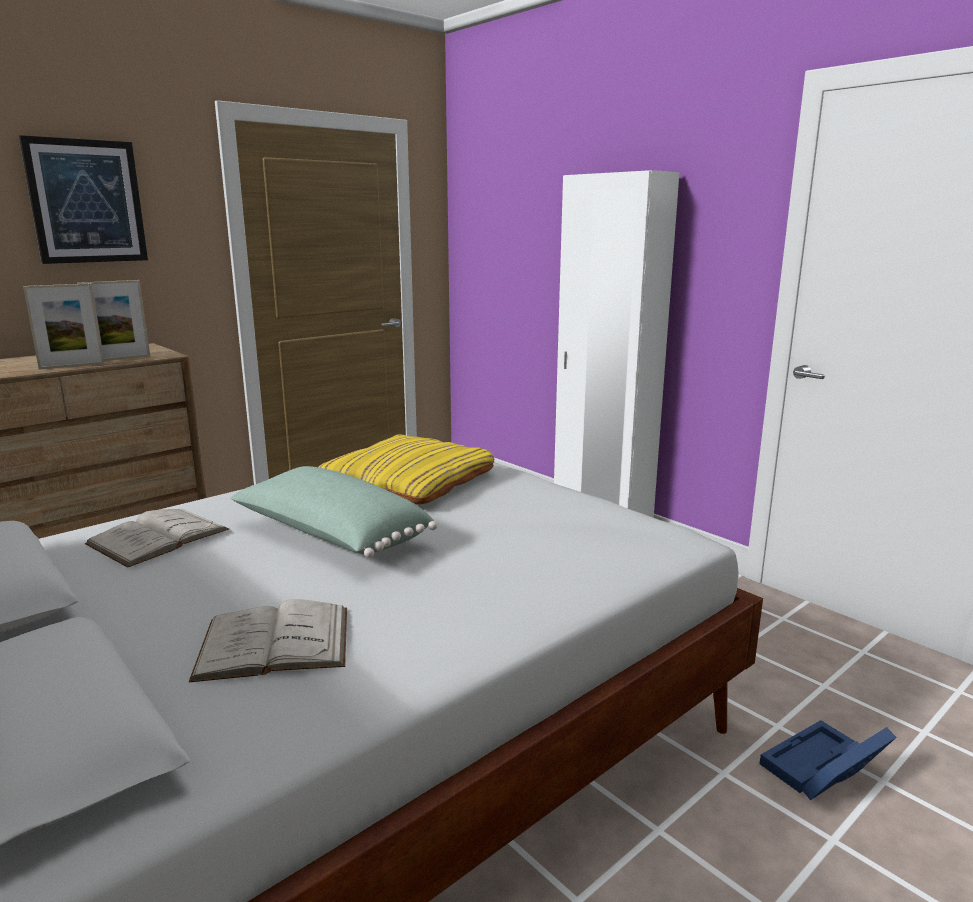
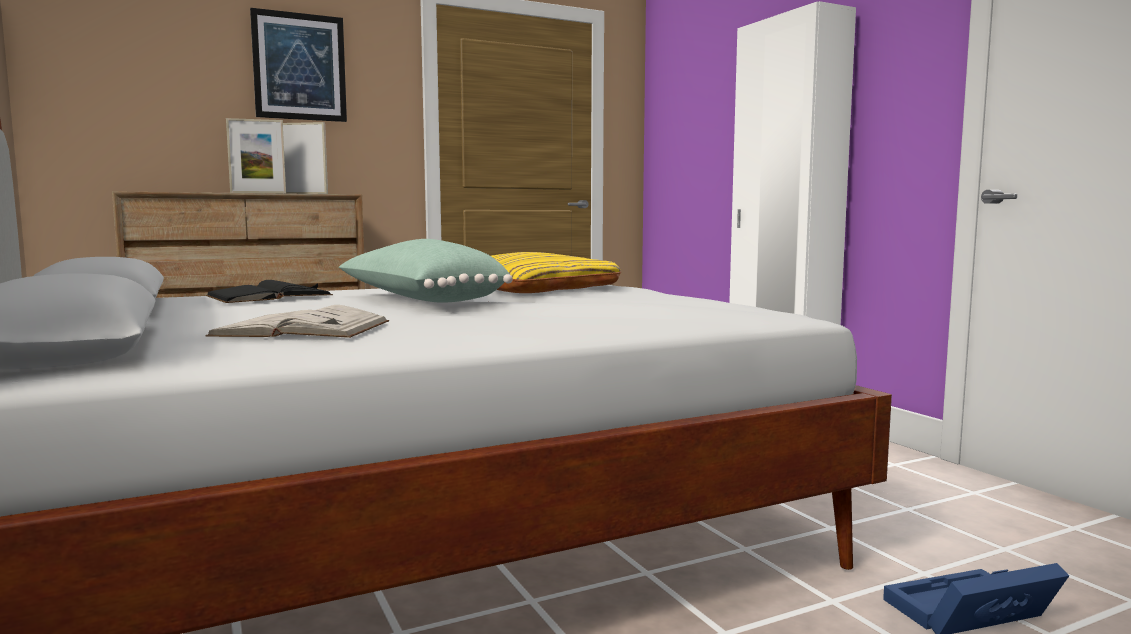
camera: 15 degrees right, 10 degrees down
picture frame [77,280,150,361] -> picture frame turned 150 degrees counterclockwise [283,122,328,194]
white book [85,508,229,568] -> black book [206,280,333,303]

